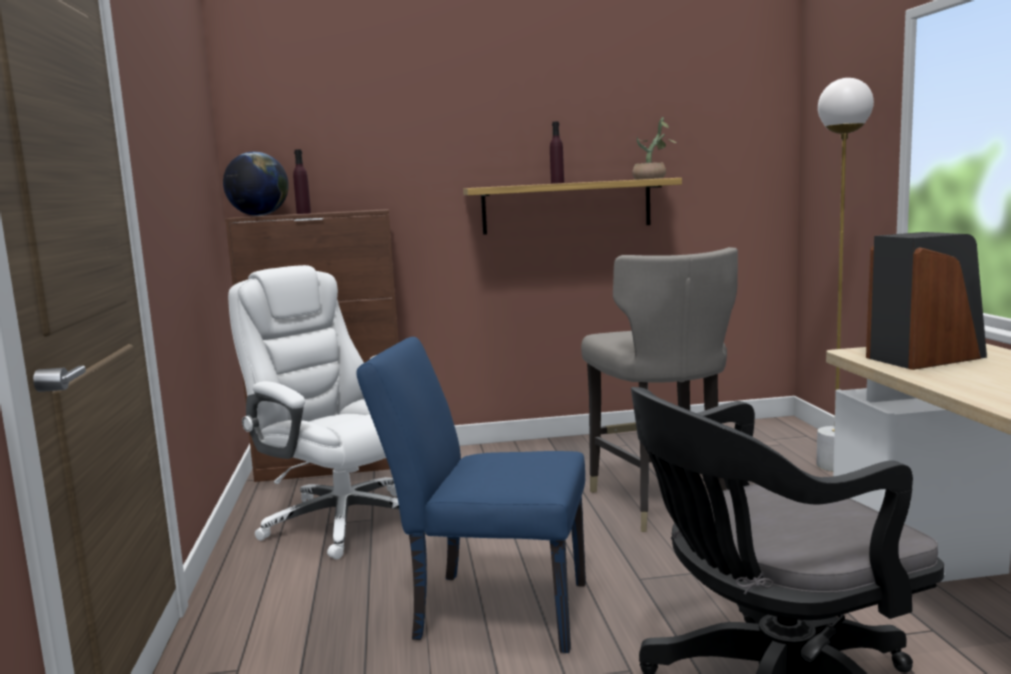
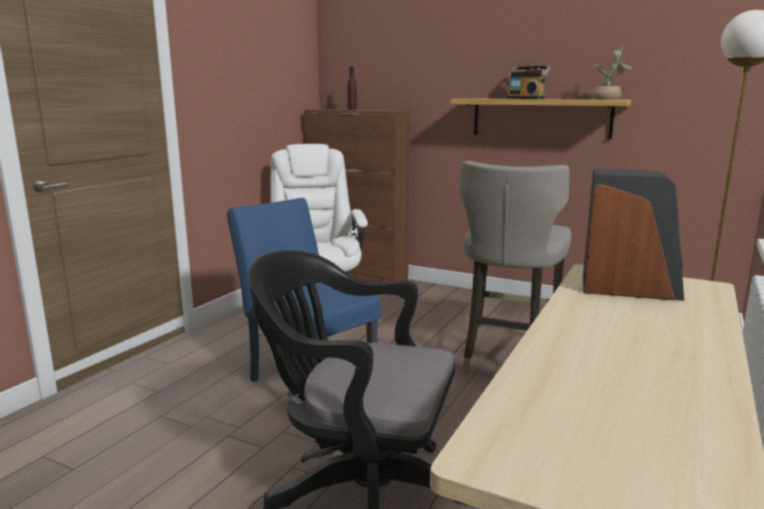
camera: 35 degrees right, 5 degrees up
globe [223,152,289,216] -> none
purple bottle [550,122,564,184] -> radio [507,65,550,99]

